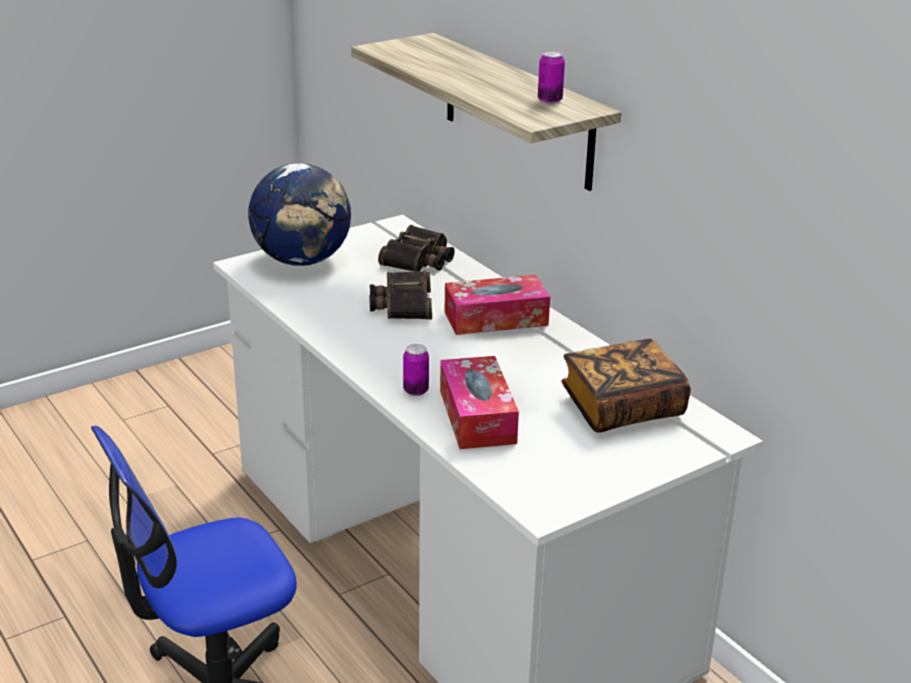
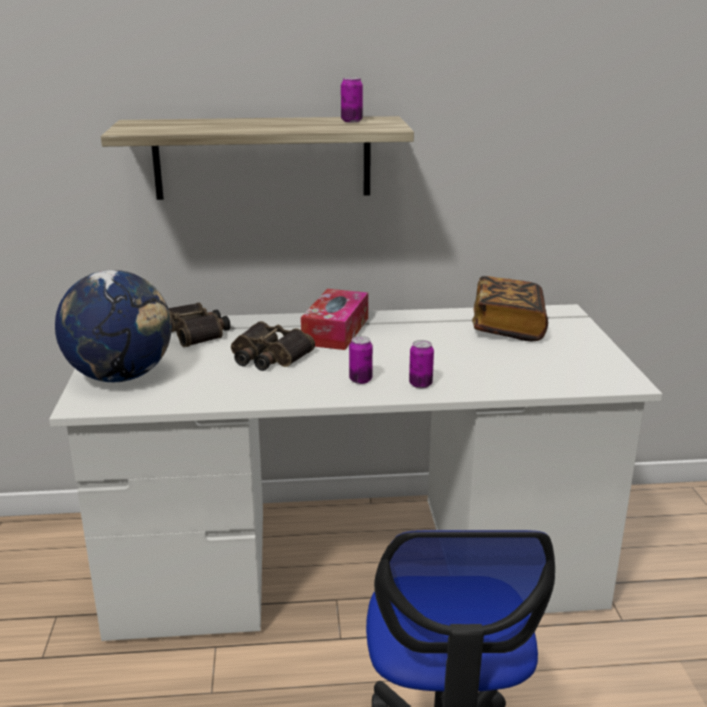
camera: 60 degrees left, 5 degrees down
tissue box [440,356,519,449] -> none
none -> can [349,336,373,384]

